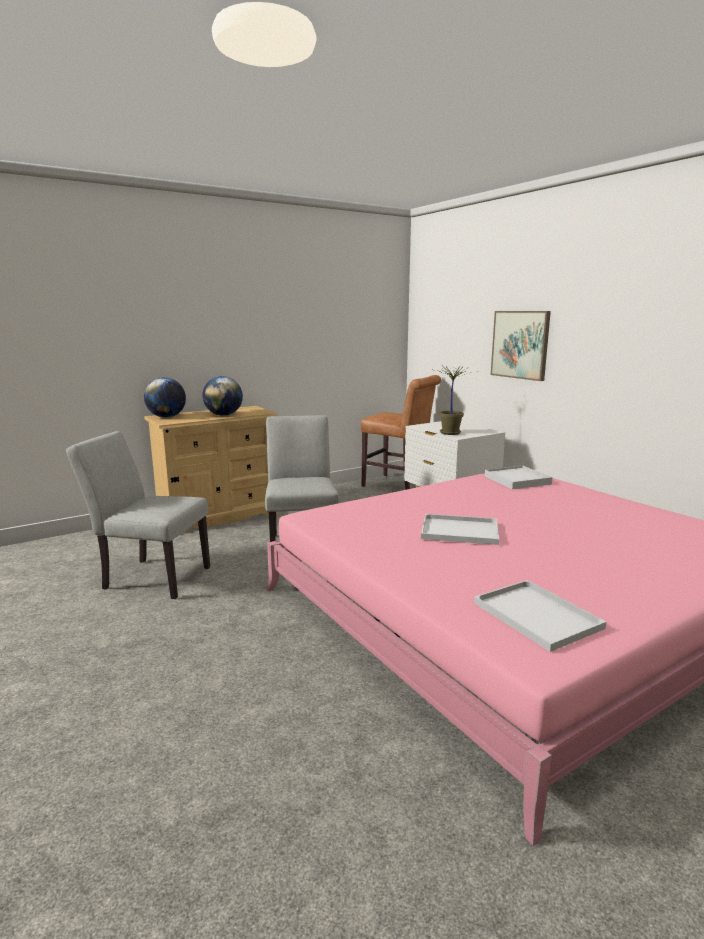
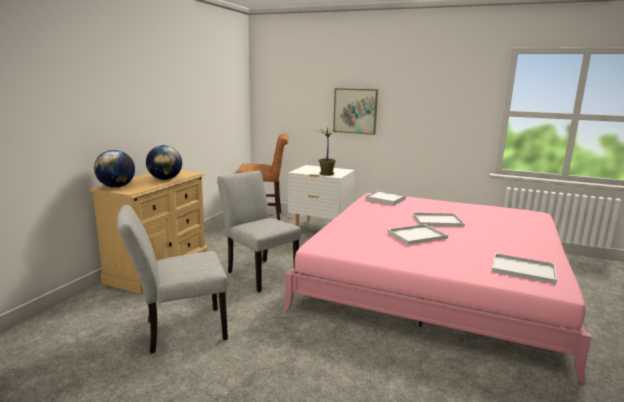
camera: 35 degrees left, 0 degrees up
none -> white tray [413,212,465,227]

